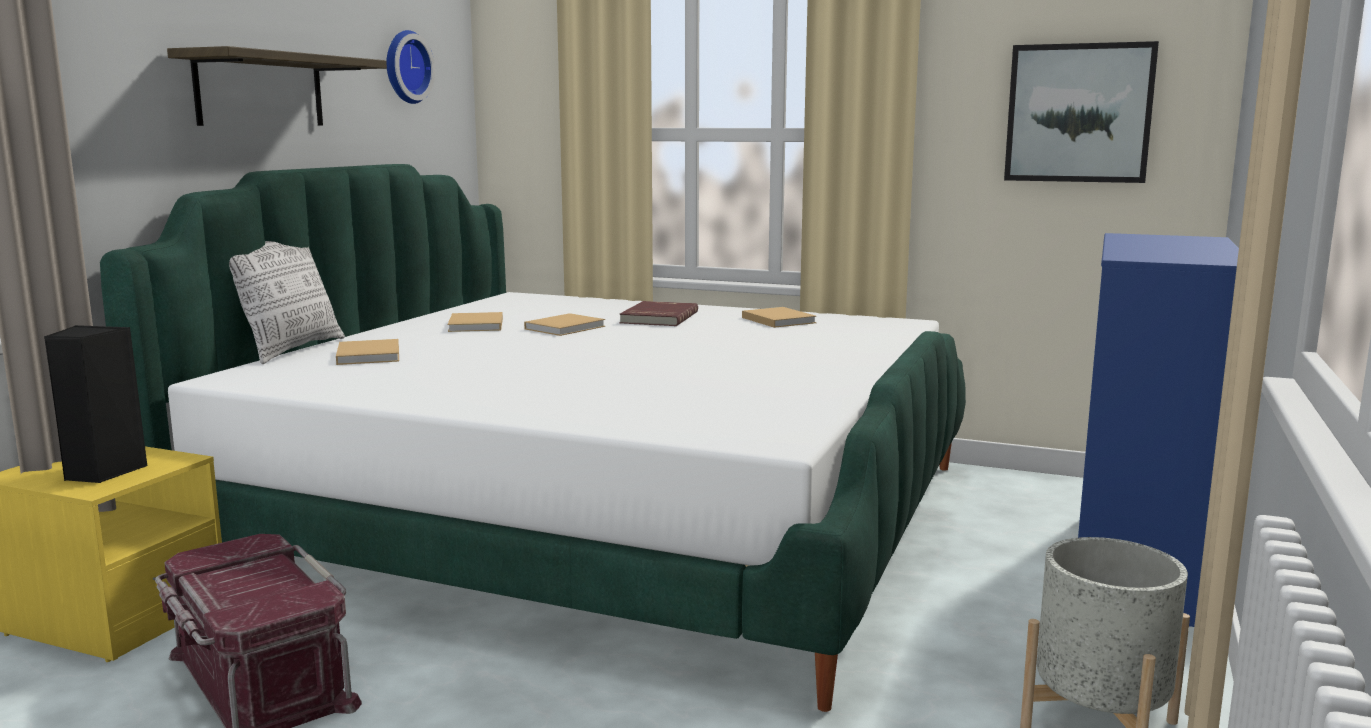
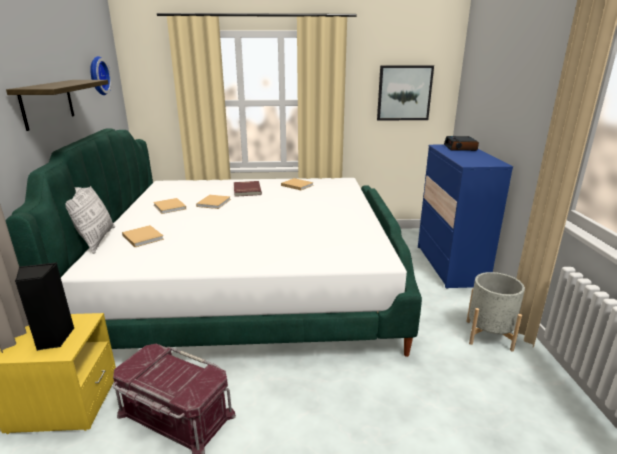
camera: 25 degrees left, 10 degrees up
none -> alarm clock [444,136,479,151]

